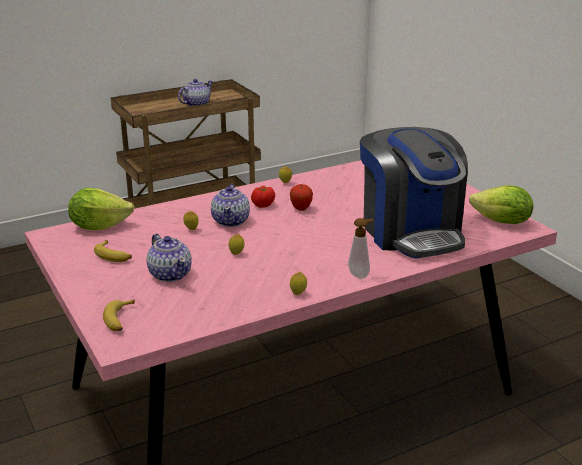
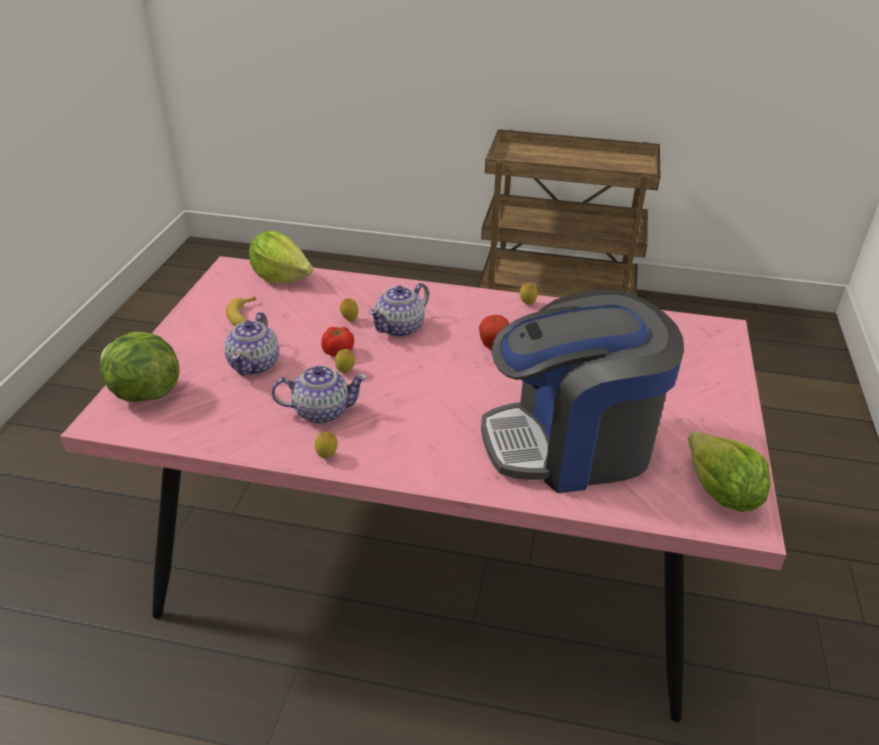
camera: 40 degrees right, 10 degrees up
banana [103,299,135,331] -> lettuce [100,332,180,402]
teapot [178,79,213,106] -> teapot moved to [271,365,368,424]
tomato [251,186,275,208] -> tomato moved to [321,326,354,357]
soap dispenser [348,218,373,279] -> none
coffee machine [360,127,468,259] -> coffee machine turned 60 degrees clockwise [481,290,684,493]

